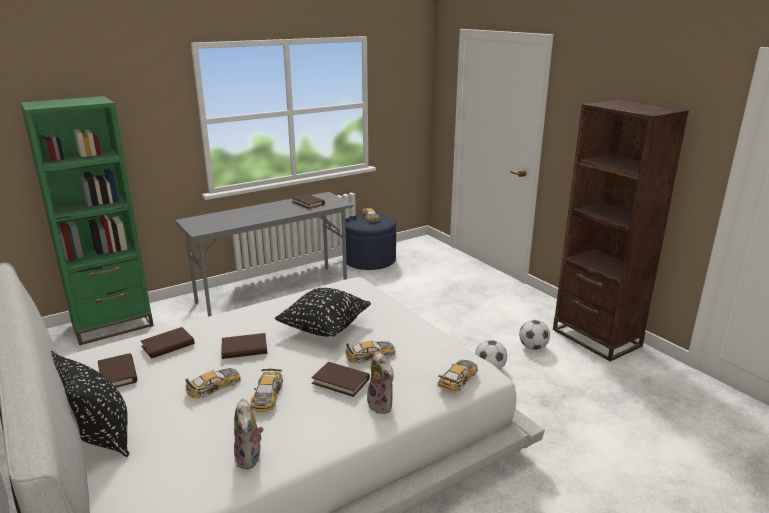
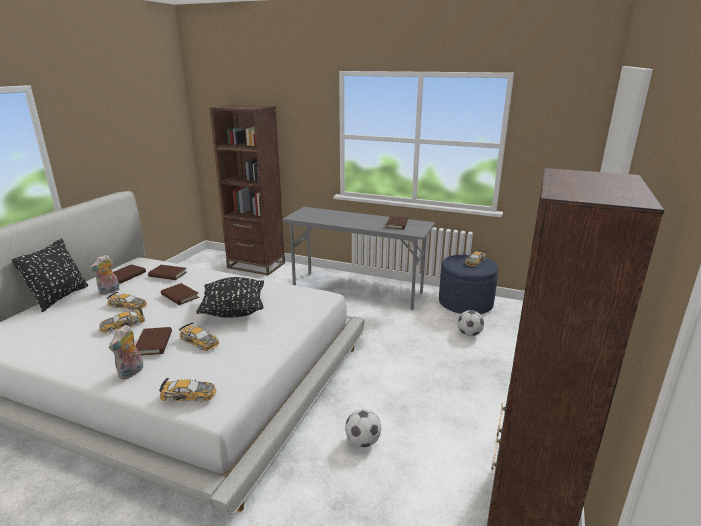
camera: 55 degrees right, 0 degrees up
green bookcase [20,96,154,345] -> brown bookcase [210,105,285,275]
plush toy [234,398,264,469] -> plush toy moved to [89,255,120,295]
football [519,320,550,350] -> football moved to [458,310,484,336]

